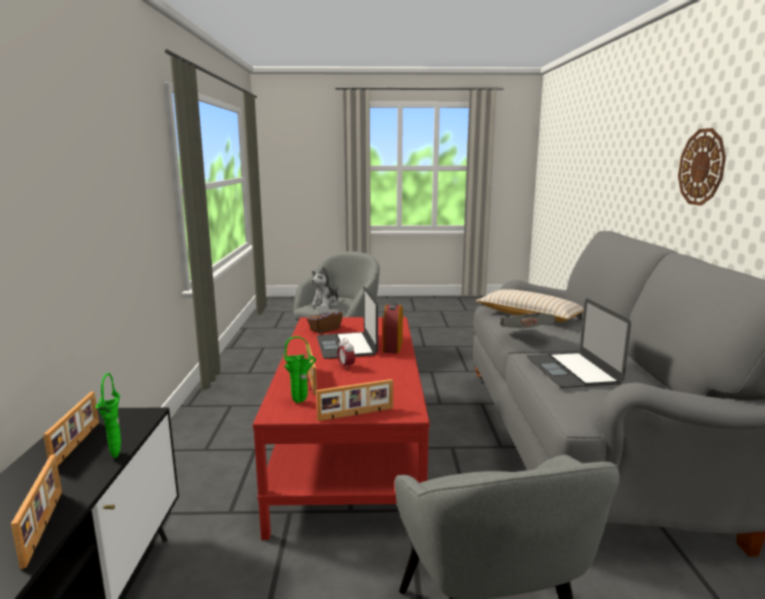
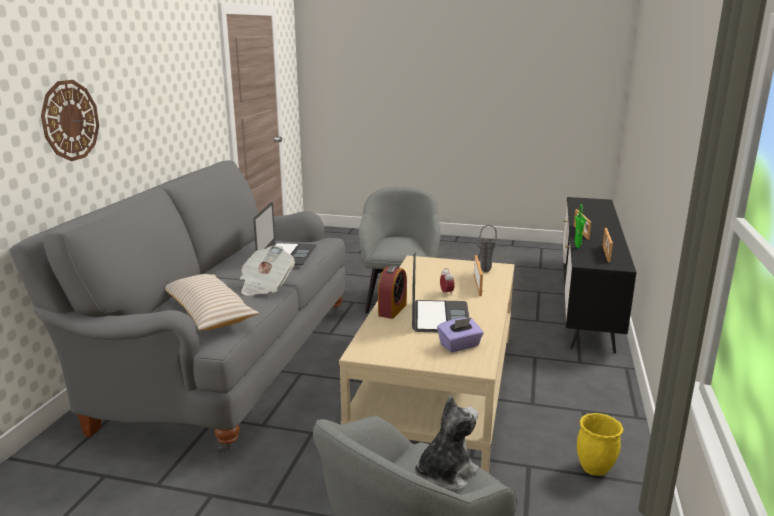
camera: 165 degrees left, 5 degrees up
red coffee table [253,317,430,540] -> beige coffee table [339,255,514,473]
green vase [284,336,316,403] -> grey vase [475,225,497,272]
brown tissue box [307,304,343,333] -> purple tissue box [437,318,484,352]
picture frame [316,379,393,421] -> none
none -> yellow planter [577,413,623,476]

